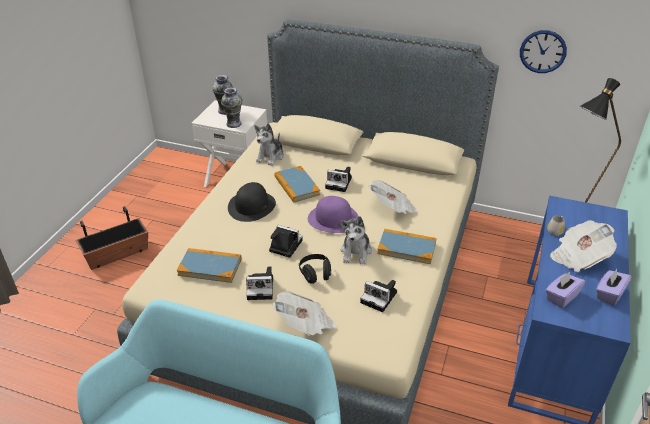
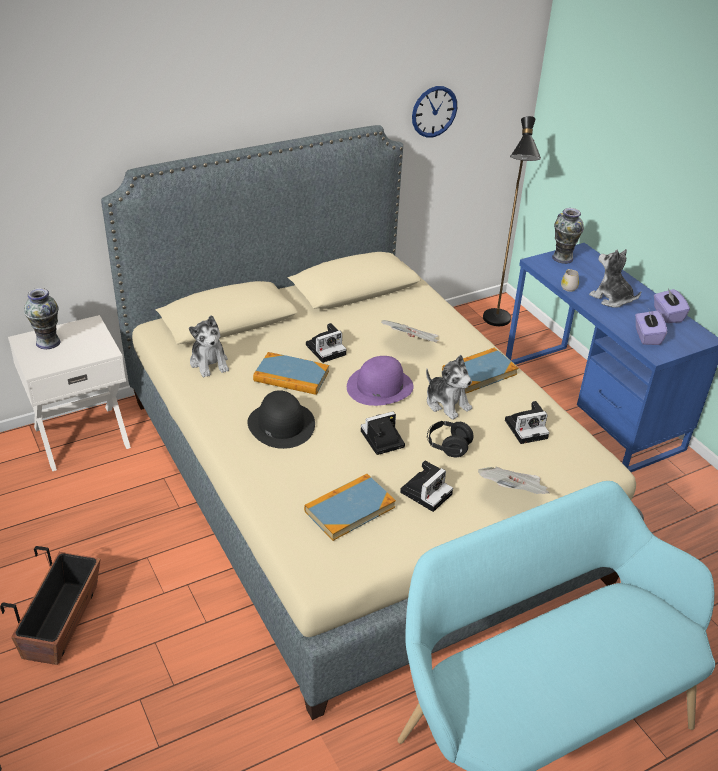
camera: 50 degrees left, 0 degrees up
vase [221,87,243,128] -> vase moved to [552,208,584,264]
newspaper [550,220,617,272] -> plush toy [589,249,641,308]

